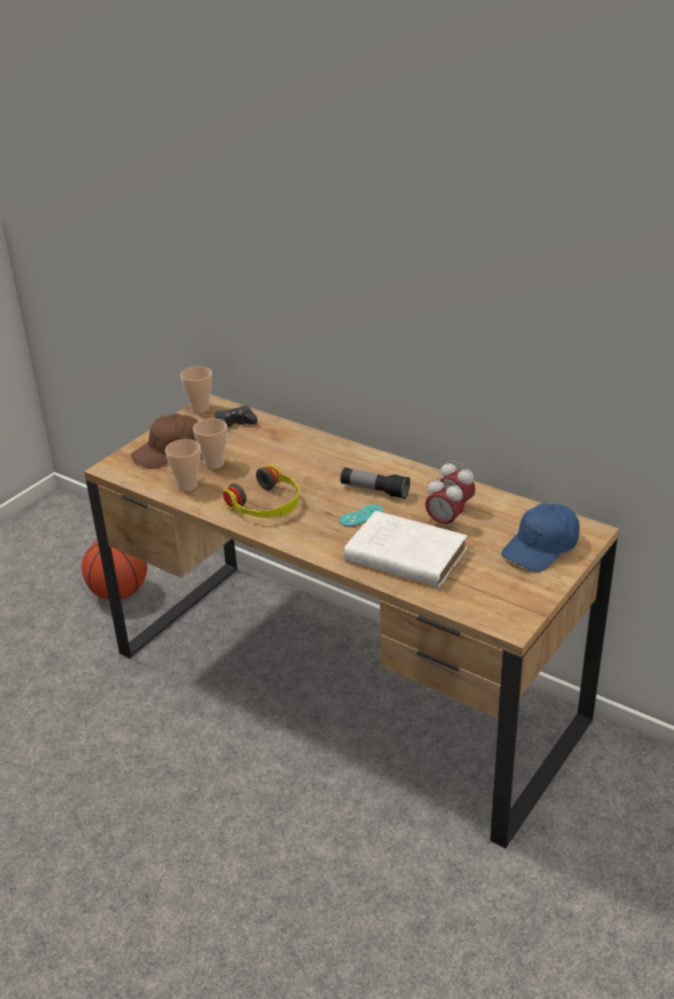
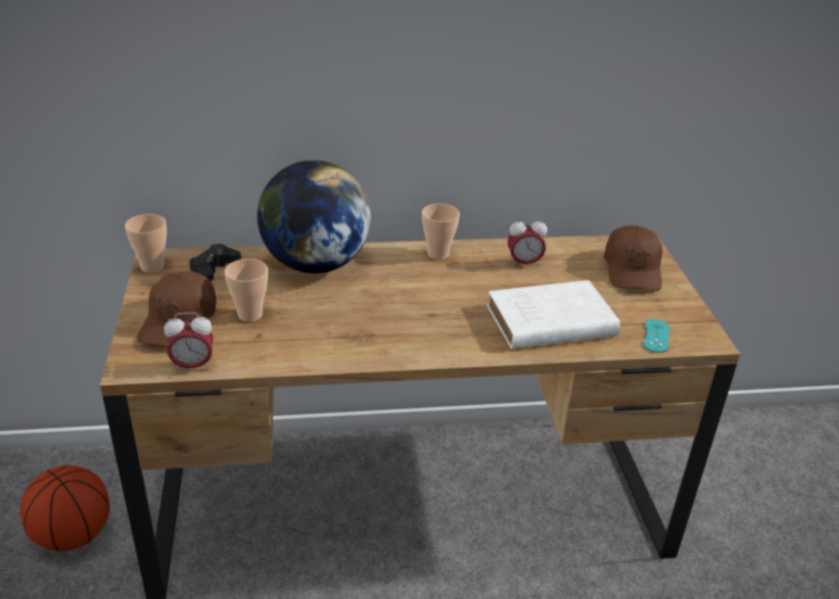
camera: 45 degrees left, 0 degrees up
cup [165,439,201,491] -> cup moved to [422,204,460,260]
headphones [223,465,300,518] -> none
flashlight [340,467,410,499] -> none
turquoise game controller [340,504,384,527] -> turquoise game controller moved to [643,319,669,353]
alarm clock [425,477,464,530] -> alarm clock moved to [164,312,213,372]
blue cap [501,503,580,572] -> brown cap [604,225,663,291]
none -> globe [257,160,371,273]

